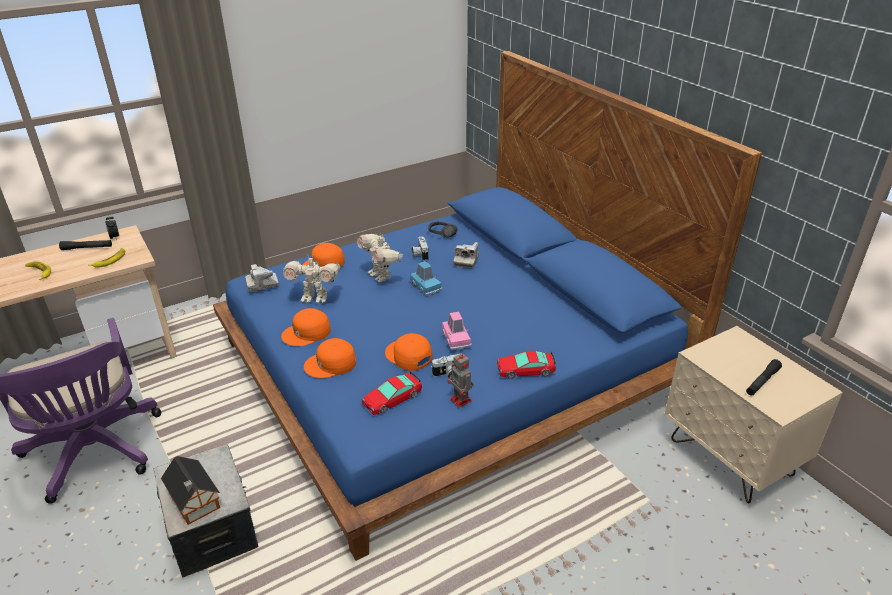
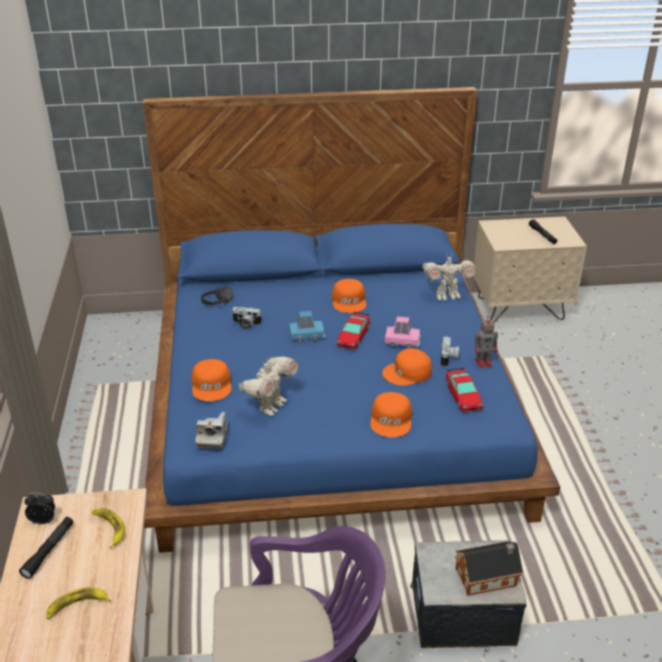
camera: 65 degrees left, 0 degrees up
orange cap [281,308,331,346] -> orange cap moved to [332,279,367,313]
toy robot [357,234,403,282] -> toy robot moved to [422,256,476,300]
camera [453,242,479,268] -> none
toy car [497,351,556,378] -> toy car moved to [337,312,370,350]

